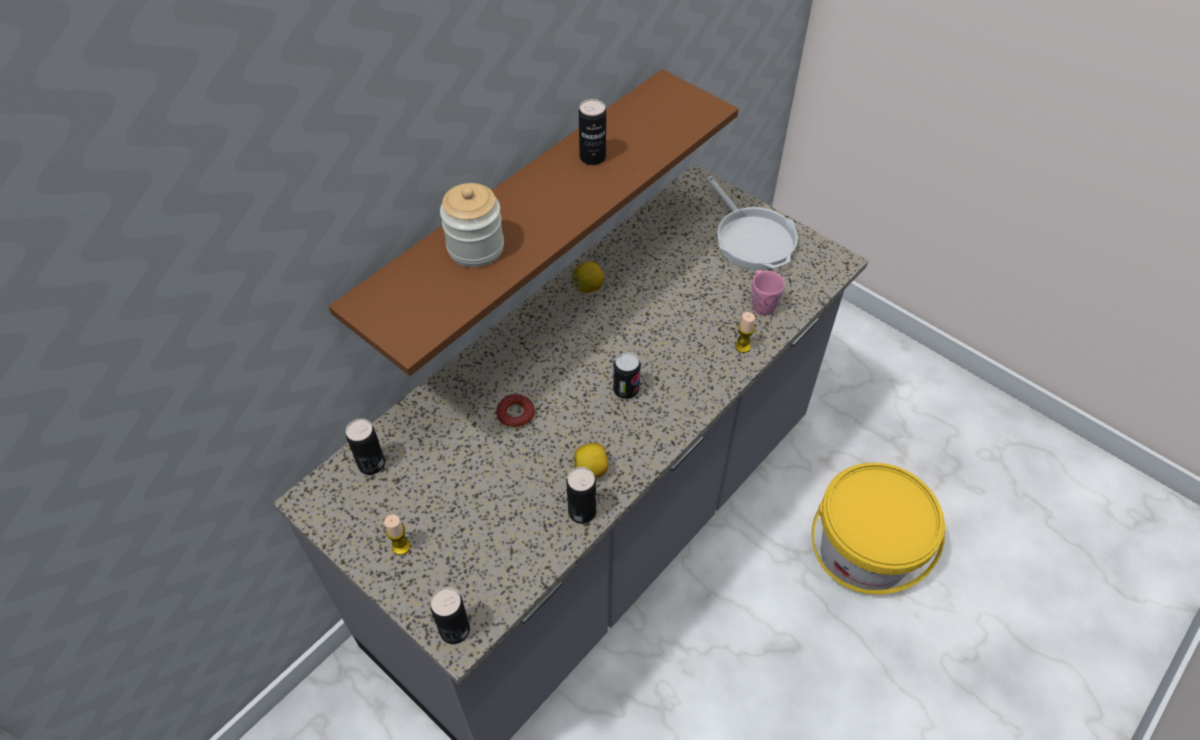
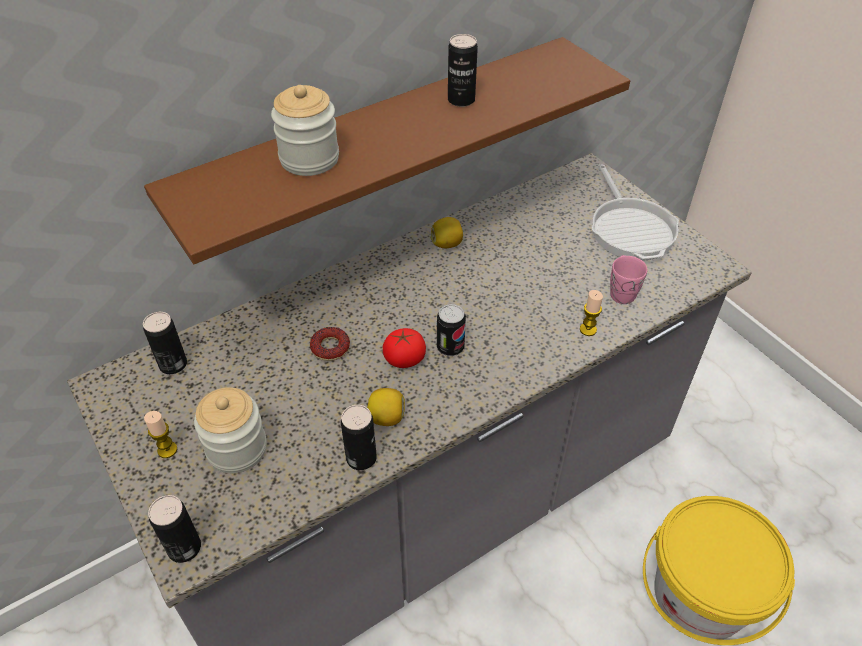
camera: 15 degrees right, 5 degrees down
none -> jar [194,387,267,473]
none -> tomato [383,328,426,368]

